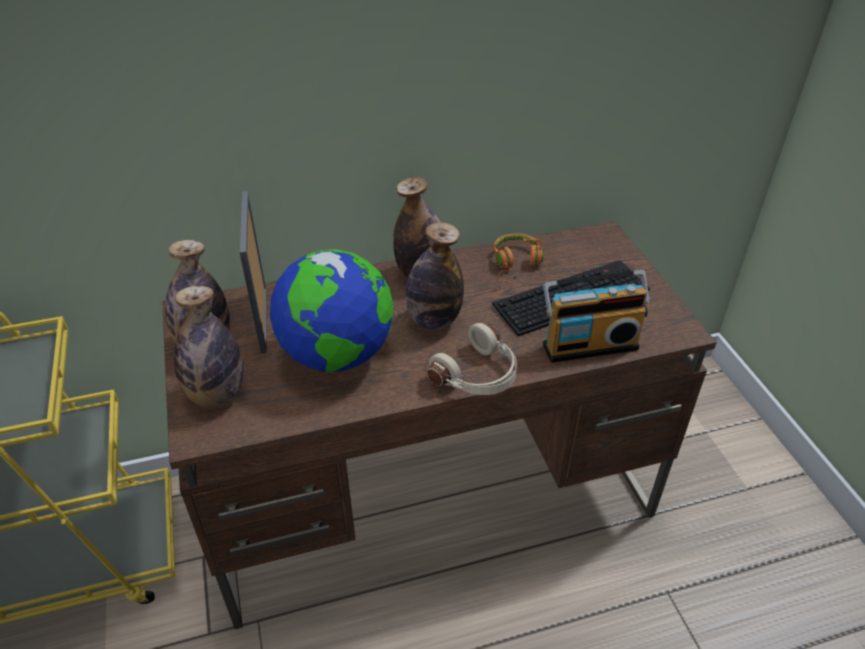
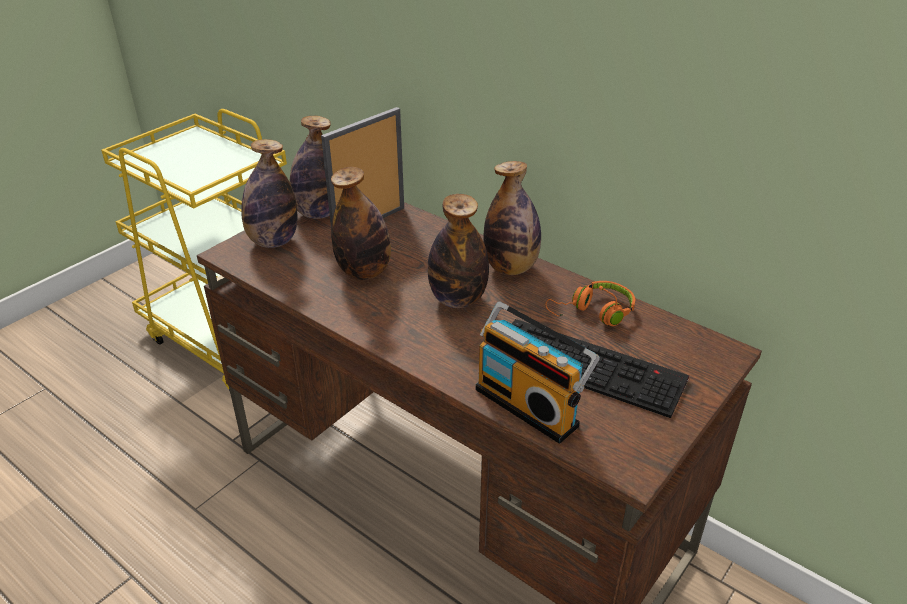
camera: 55 degrees right, 5 degrees down
globe [270,249,394,372] -> bottle [331,167,391,280]
beige headphones [427,323,517,395] -> none

